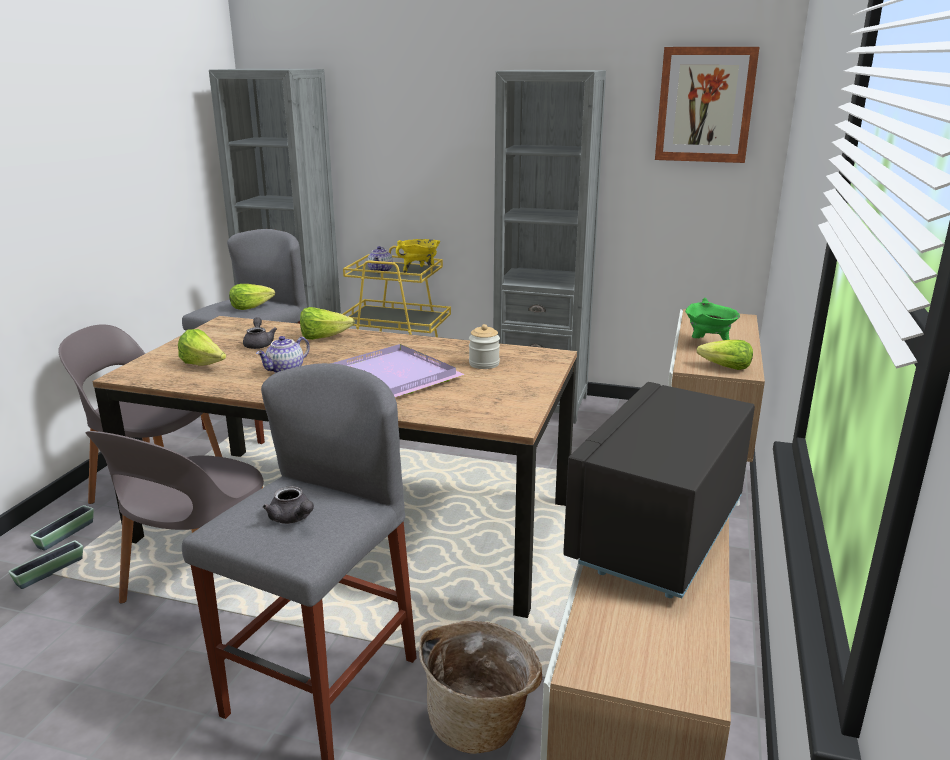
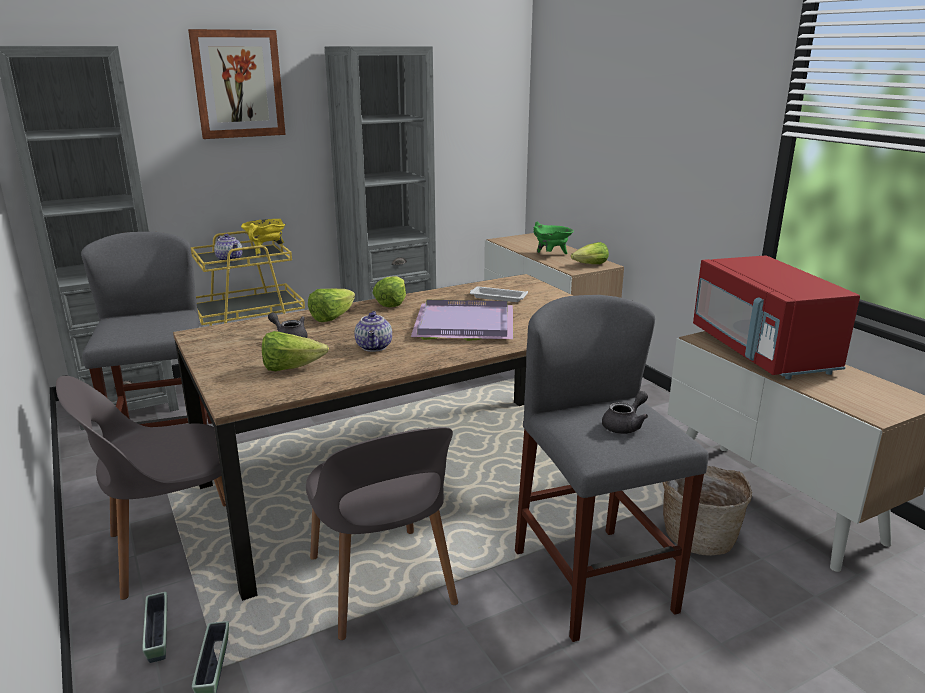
camera: 45 degrees left, 0 degrees up
lettuce [229,284,275,310] -> lettuce moved to [373,276,406,307]
grey teapot [263,486,314,524] -> grey teapot turned 45 degrees counterclockwise [602,391,648,434]
jar [469,324,500,369] -> white tray [470,286,528,302]
black microwave [563,382,755,598] -> red microwave [693,255,860,379]
picture [655,47,759,163] -> picture moved to [188,29,286,139]

